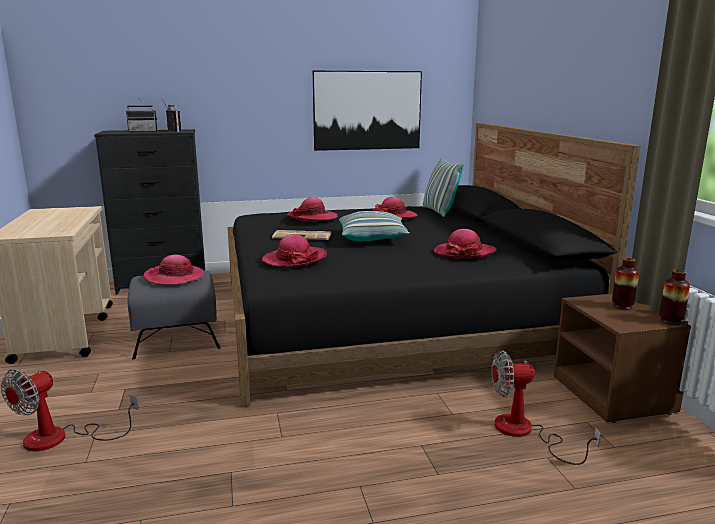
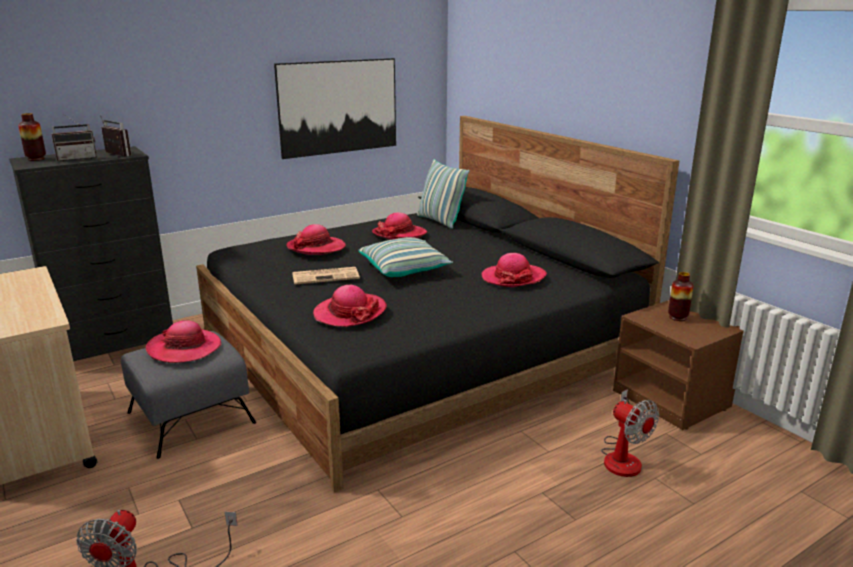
camera: 20 degrees left, 5 degrees up
fan [492,350,601,465] -> fan turned 105 degrees counterclockwise [601,389,659,477]
vase [659,270,690,325] -> vase moved to [18,113,46,161]

